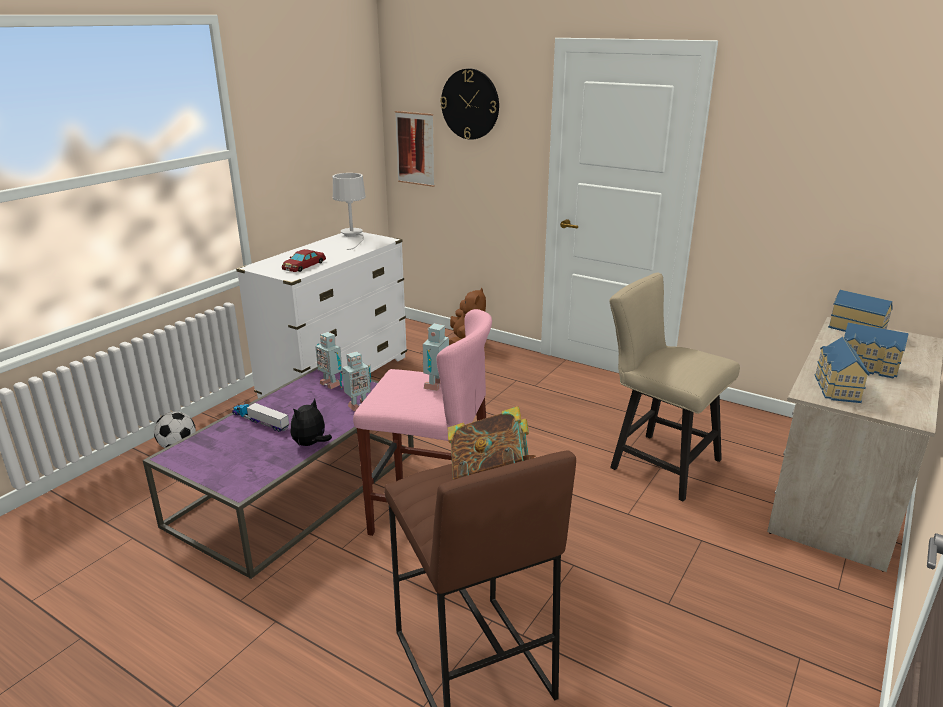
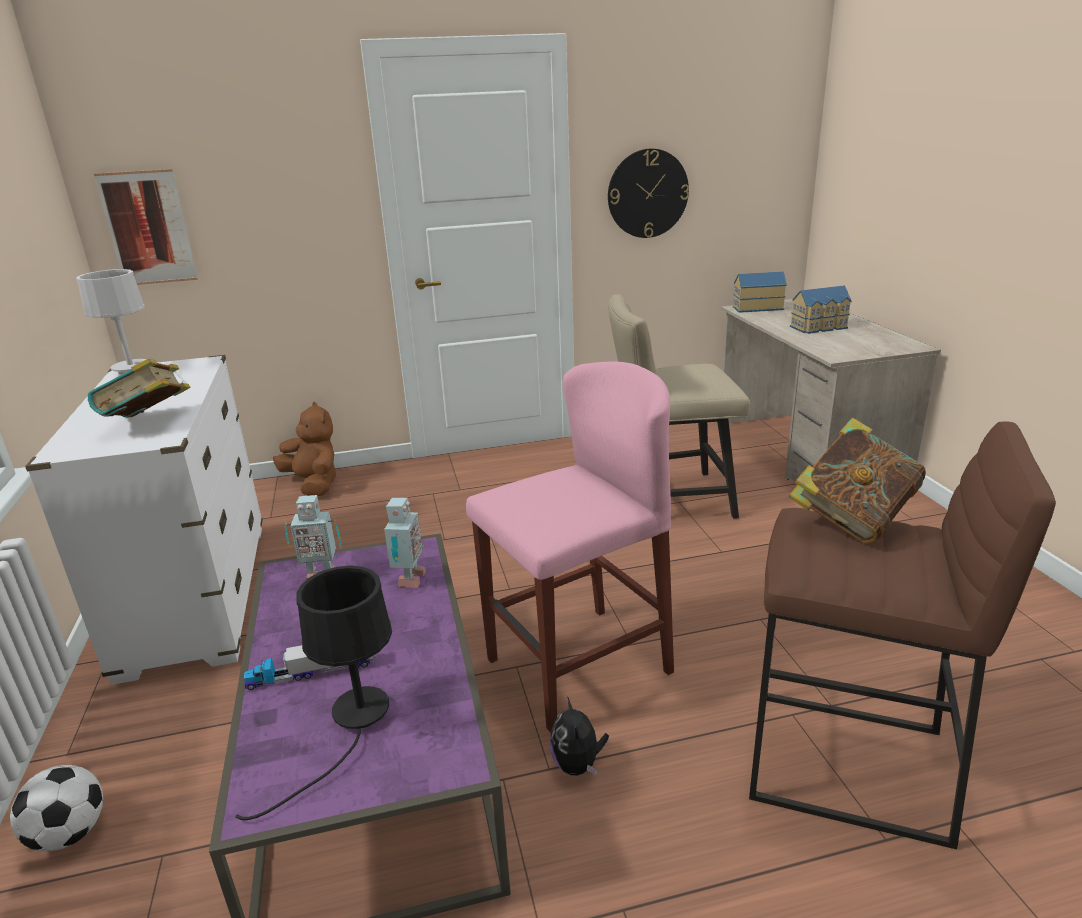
camera: 45 degrees left, 0 degrees up
red toy car [282,249,326,272] -> book [88,358,191,417]
plush toy [291,398,332,446] -> plush toy moved to [550,697,609,776]
toy robot [423,323,449,391] -> none
wall clock [440,69,499,140] -> wall clock moved to [608,149,689,238]
toy house [815,337,870,403] -> none
none -> black table lamp [235,565,392,820]

